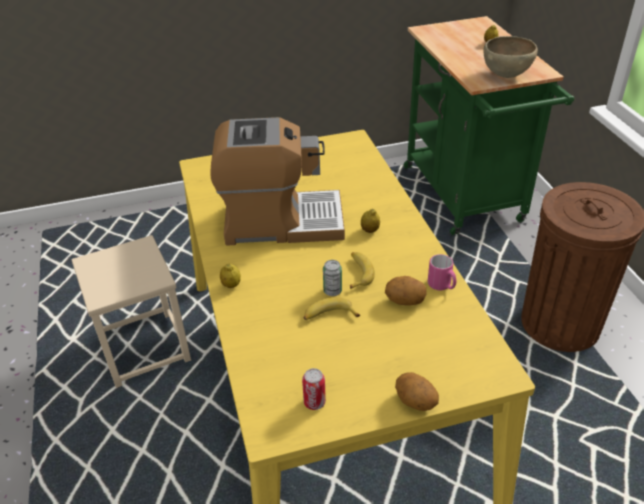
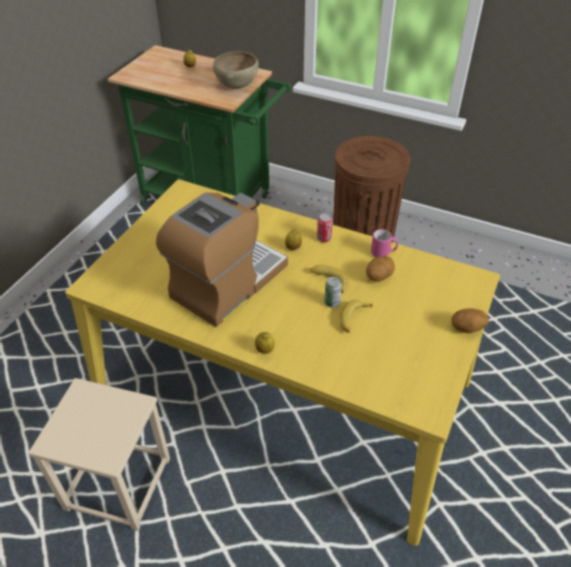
camera: 50 degrees left, 5 degrees up
can [302,368,326,410] -> can moved to [317,214,333,242]

